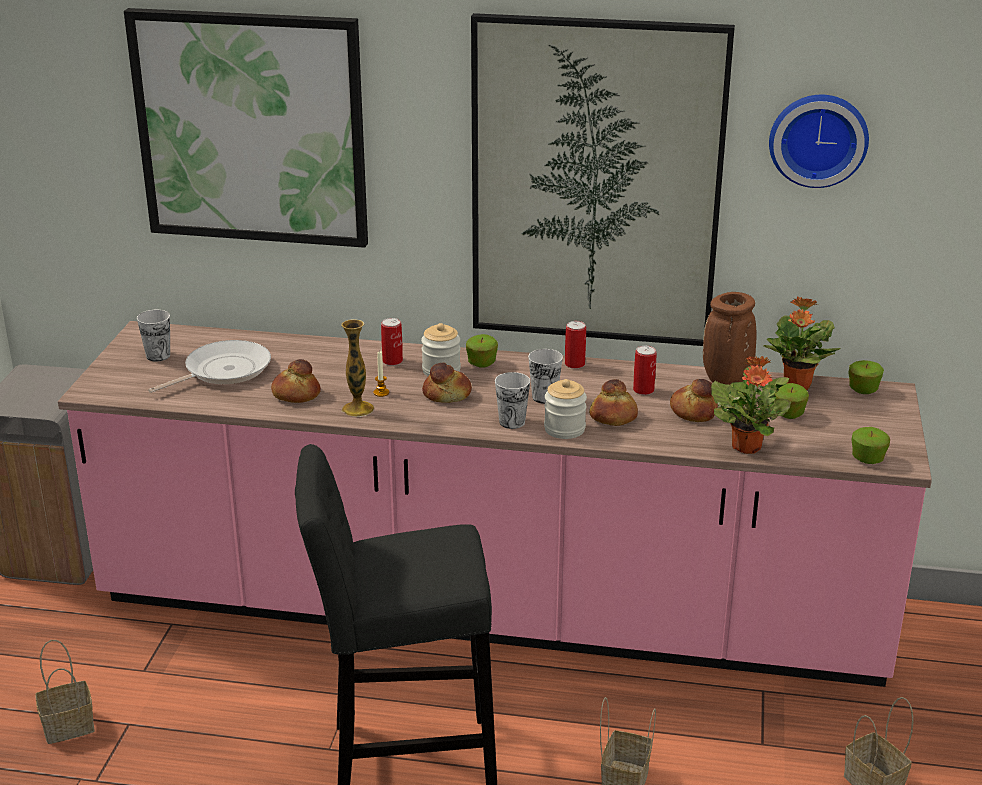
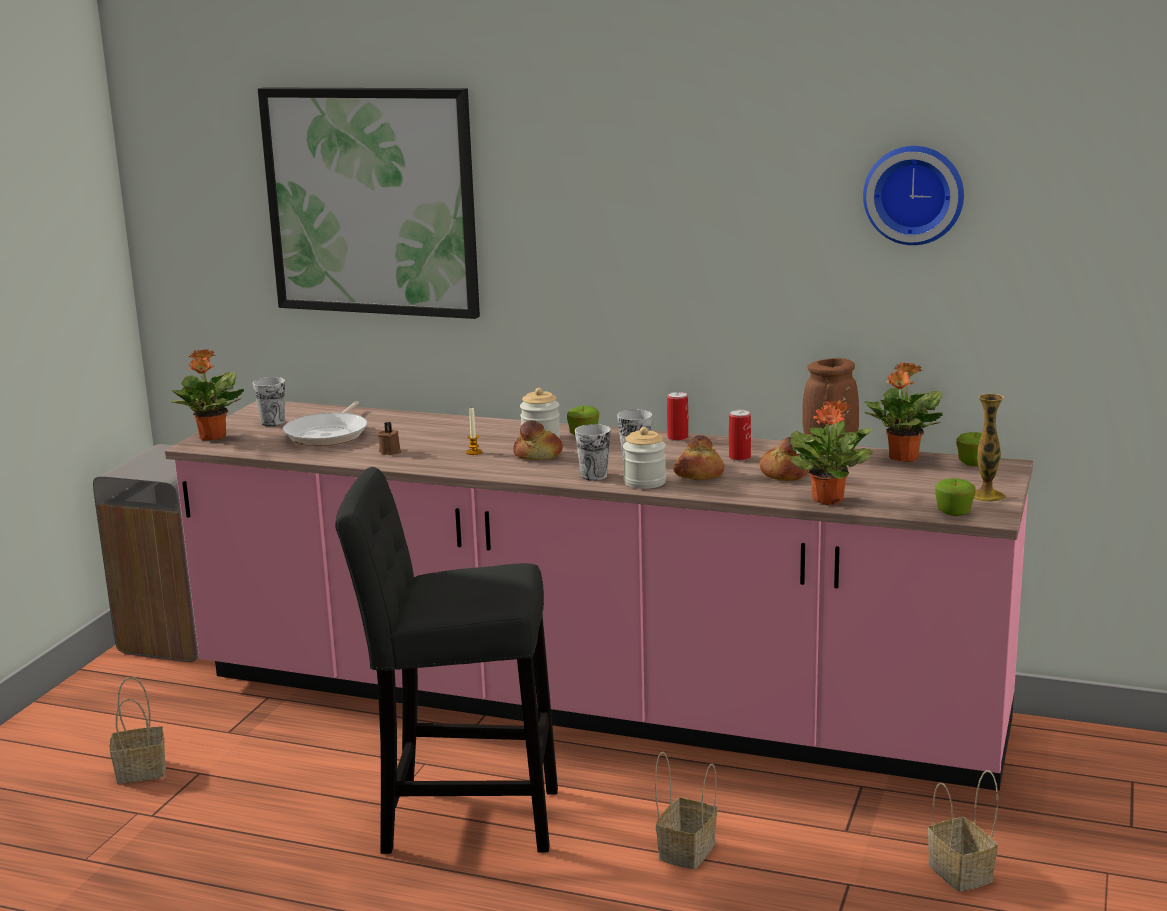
camera: 10 degrees right, 10 degrees down
frying pan [148,340,271,393] -> frying pan turned 135 degrees clockwise [283,401,368,446]
bread [271,359,321,403] -> brown candle [377,422,401,455]
vase [341,319,374,417] -> vase moved to [974,394,1006,502]
can [381,318,403,366] -> none
picture [471,13,735,346] -> none
apple [775,383,809,419] -> none
none -> potted plant [171,349,244,440]

